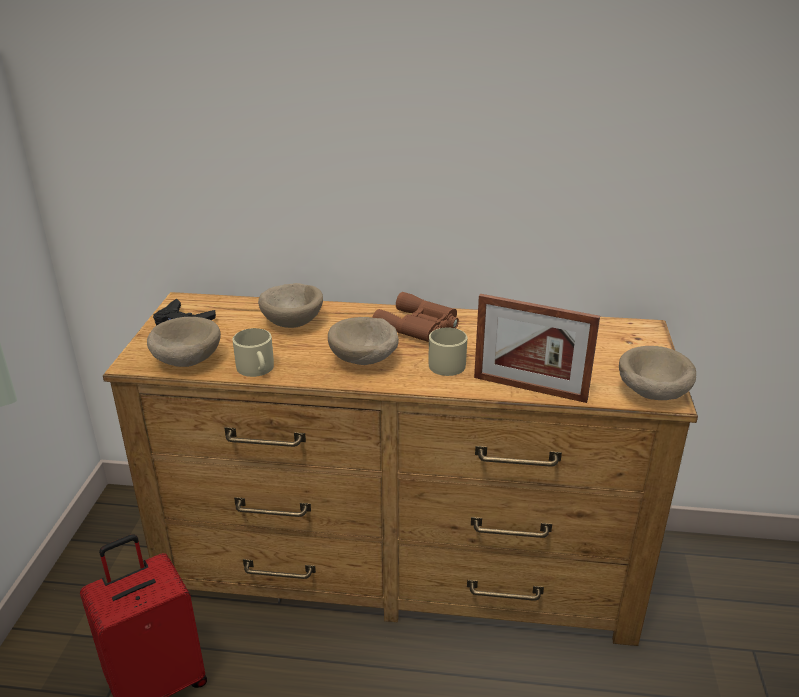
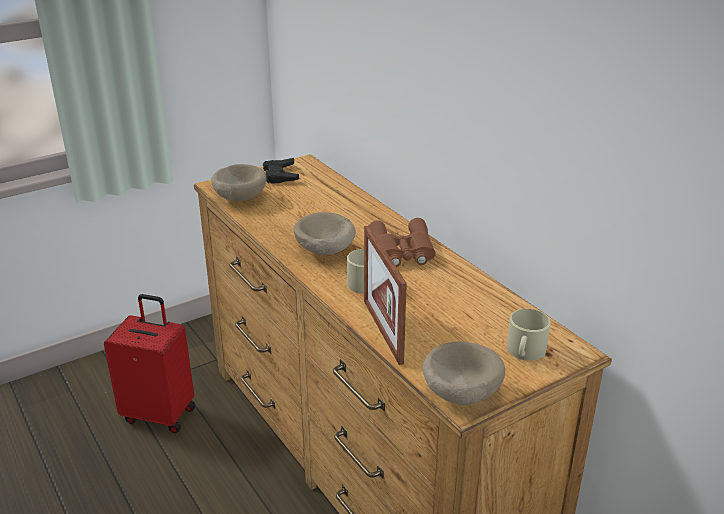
camera: 50 degrees right, 0 degrees up
beige mug [233,328,274,377] -> beige mug moved to [507,309,551,361]
beige bowl [258,283,323,328] -> none

